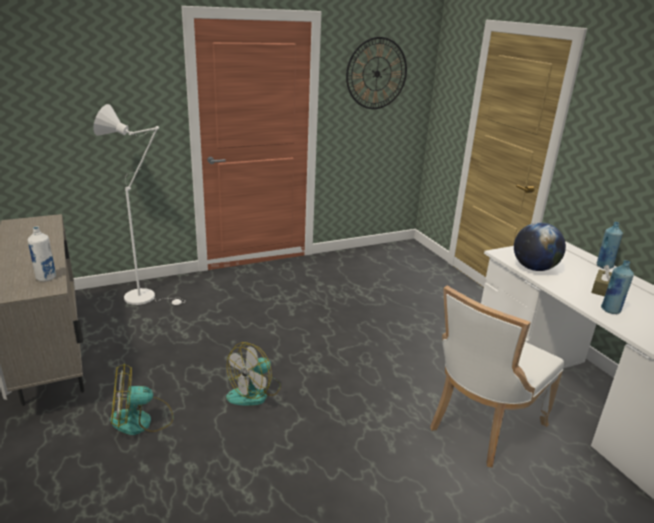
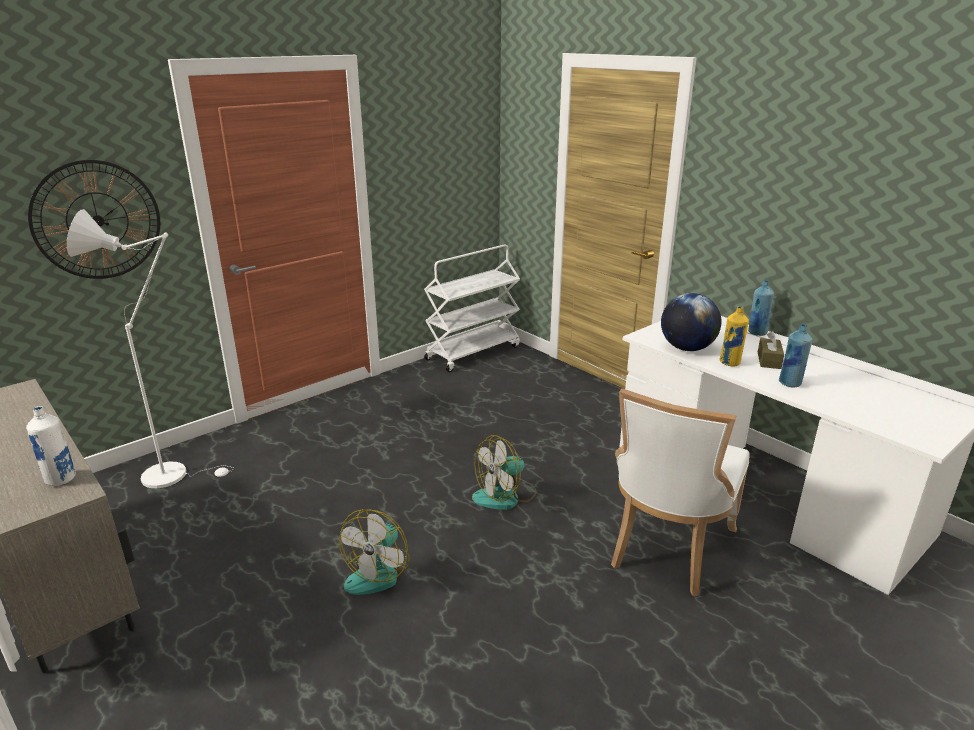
camera: 15 degrees left, 0 degrees up
fan [110,363,173,435] -> fan moved to [472,435,537,510]
wall clock [346,37,407,109] -> wall clock moved to [28,160,160,279]
none -> white cart [424,245,520,372]
none -> yellow bottle [719,306,749,367]

